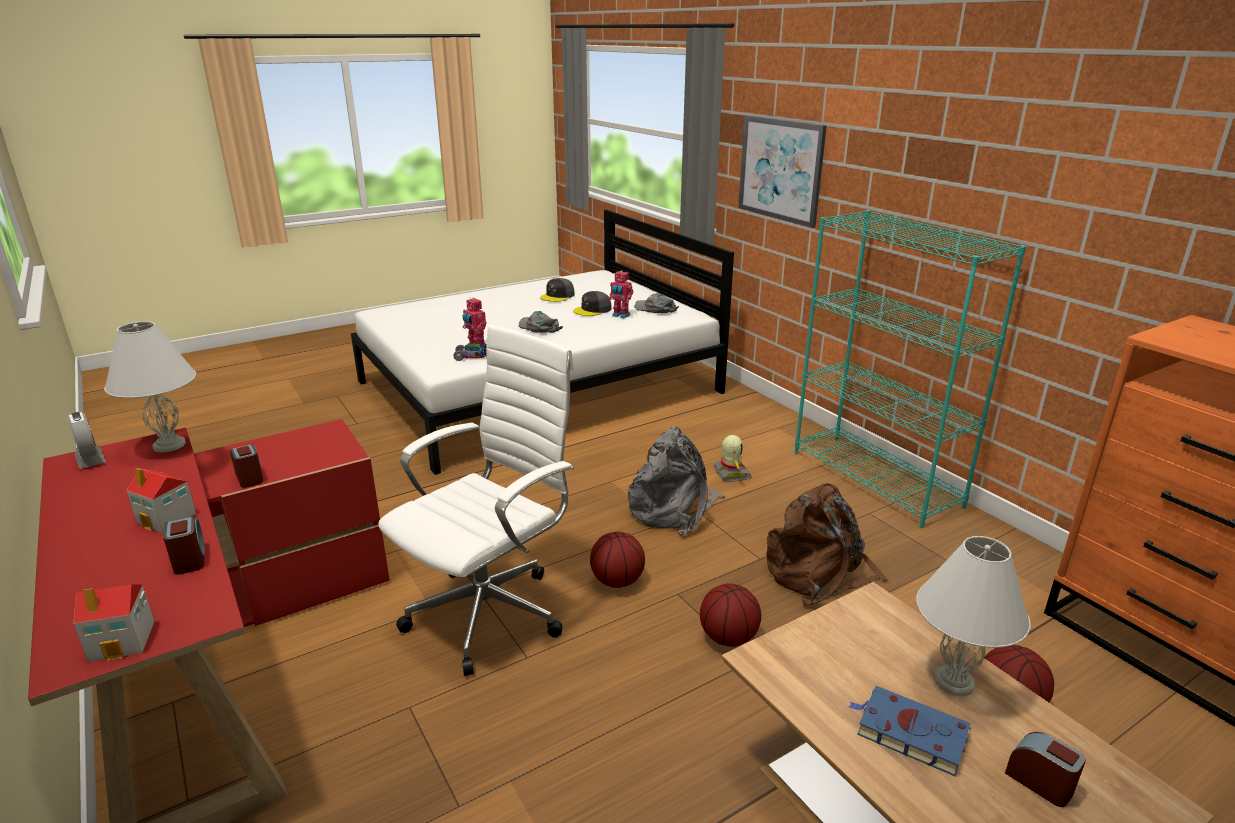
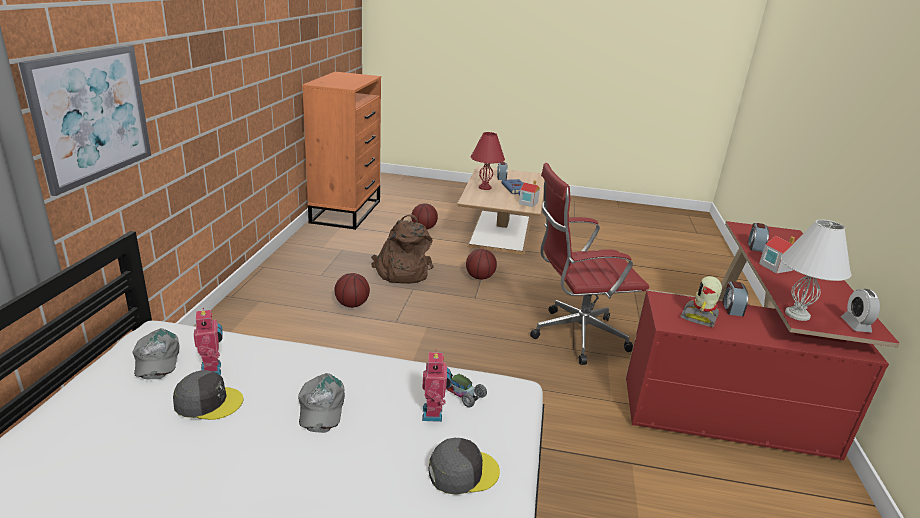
camera: 140 degrees left, 0 degrees up
toy house [73,584,155,662] -> toy house moved to [519,180,540,207]
white office chair [378,325,574,676] -> red office chair [530,163,649,365]
grey cap [540,278,575,302] -> grey cap moved to [428,438,500,495]
basketball [590,532,645,588] -> basketball moved to [334,273,370,308]
grey backpack [628,427,726,536] -> none
toy robot [714,435,752,482] -> toy robot moved to [680,276,722,327]
turquoise bookcase [795,210,1026,528] -> none
white table lamp [917,536,1031,696] -> red table lamp [470,132,505,190]

